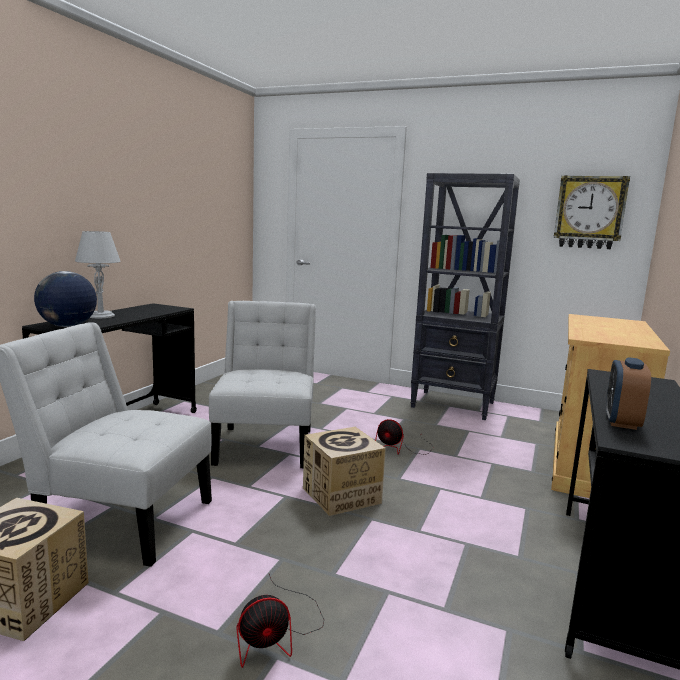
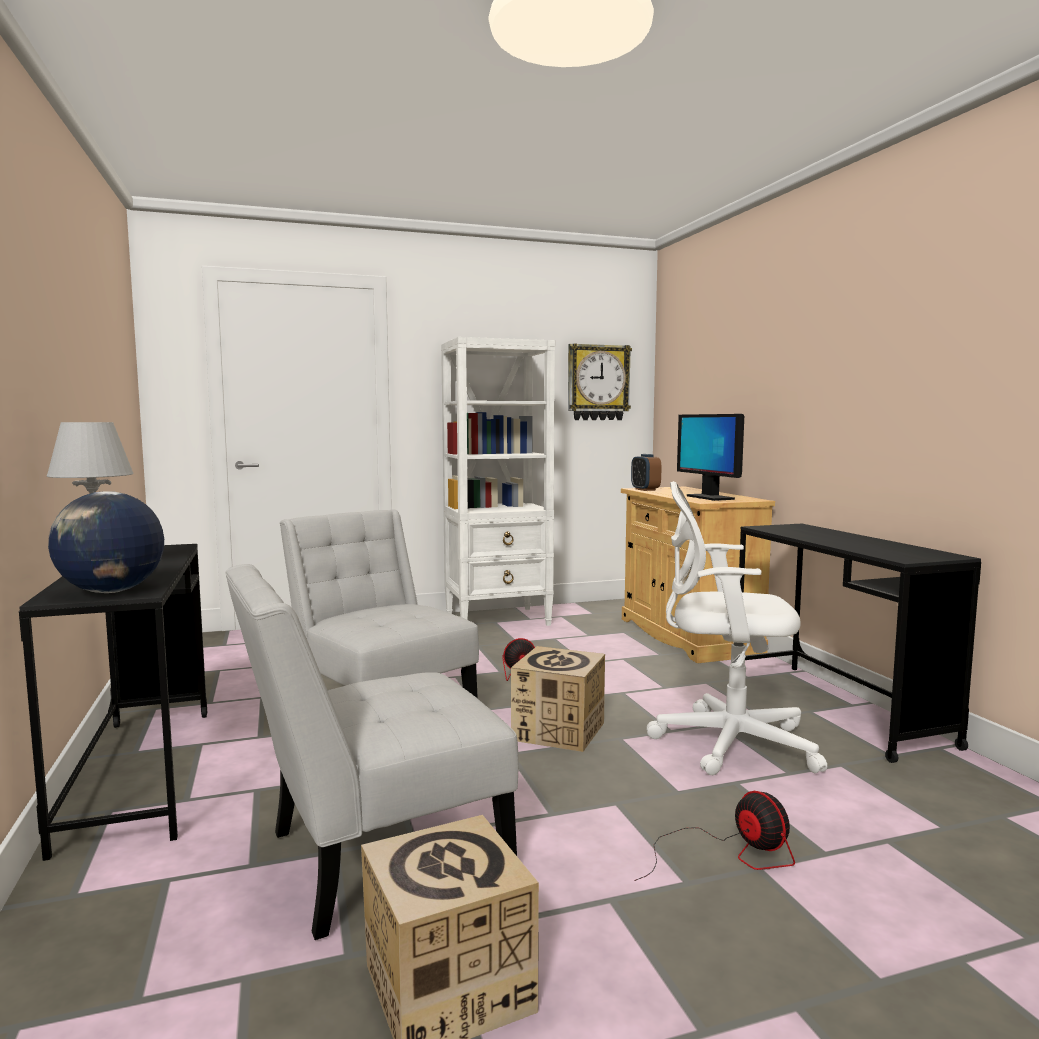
camera: 40 degrees left, 5 degrees down
fan [236,574,324,668] -> fan turned 60 degrees counterclockwise [634,791,795,881]
black bookcase [410,173,520,420] -> white bookcase [441,337,555,626]
alarm clock [606,357,651,430] -> alarm clock moved to [631,454,661,491]
none -> white office chair [647,481,827,775]
none -> monitor [677,414,744,501]

